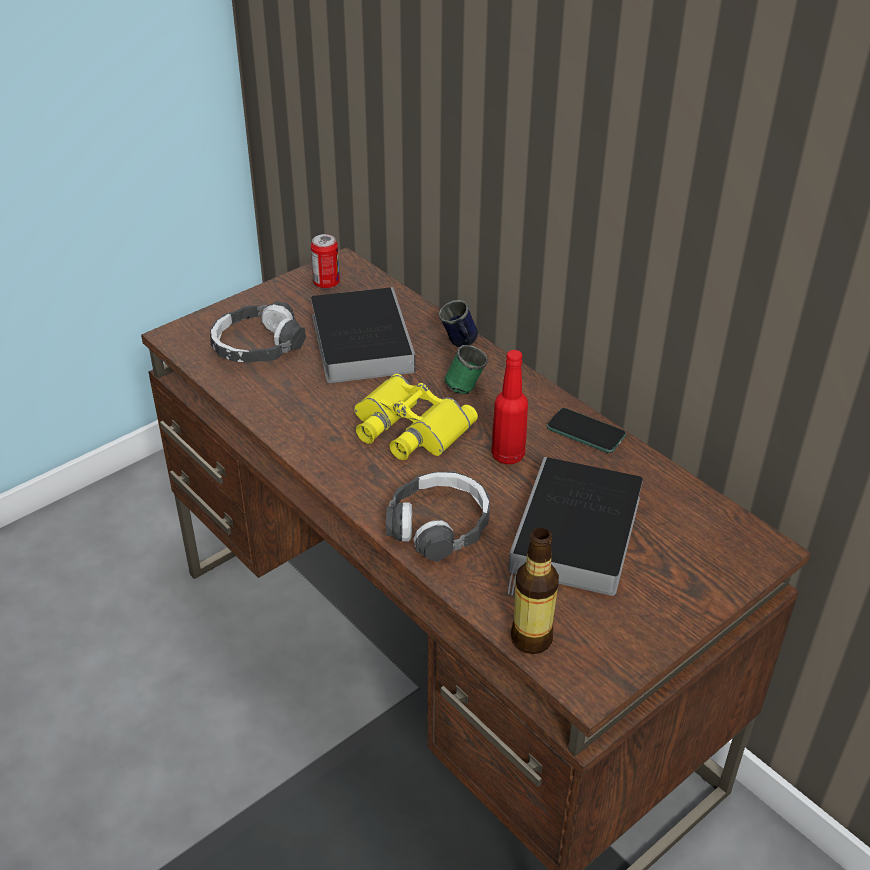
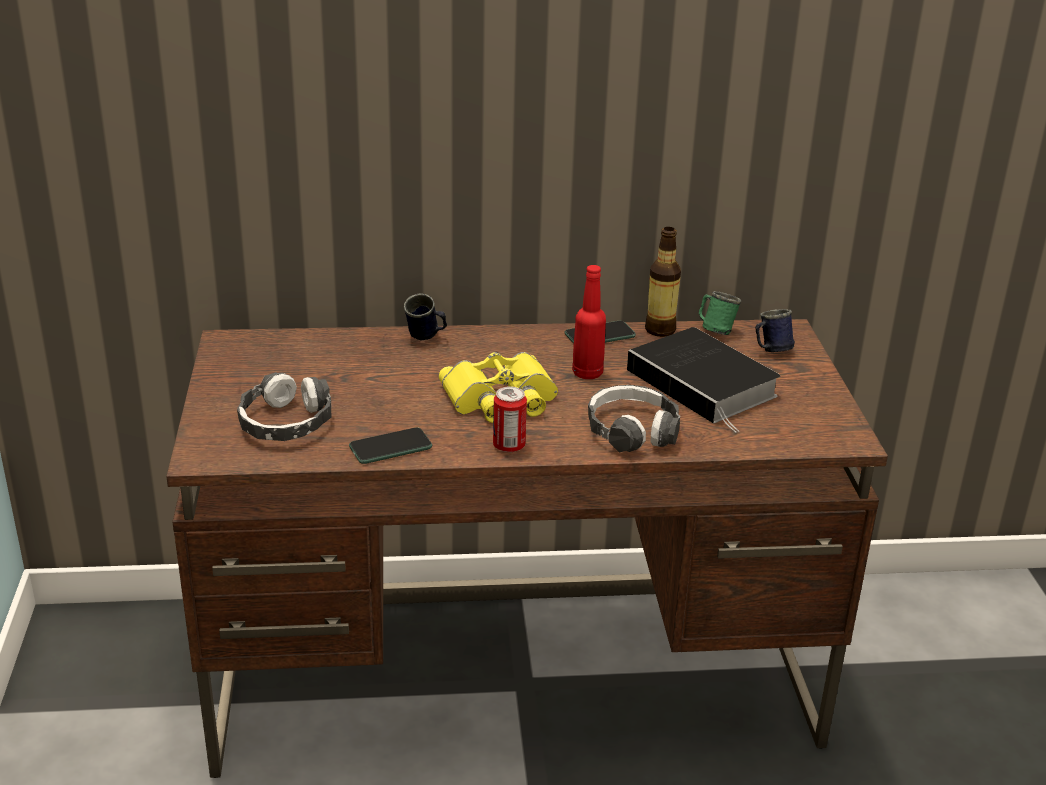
camera: 55 degrees left, 10 degrees down
can [311,234,340,289] -> can moved to [493,386,527,452]
book [311,287,415,383] -> none
green mug [445,345,488,394] -> green mug moved to [699,291,741,335]
bottle [511,528,559,654] -> bottle moved to [645,227,681,337]
none -> phone [349,427,432,464]
none -> blue mug [755,309,795,352]

